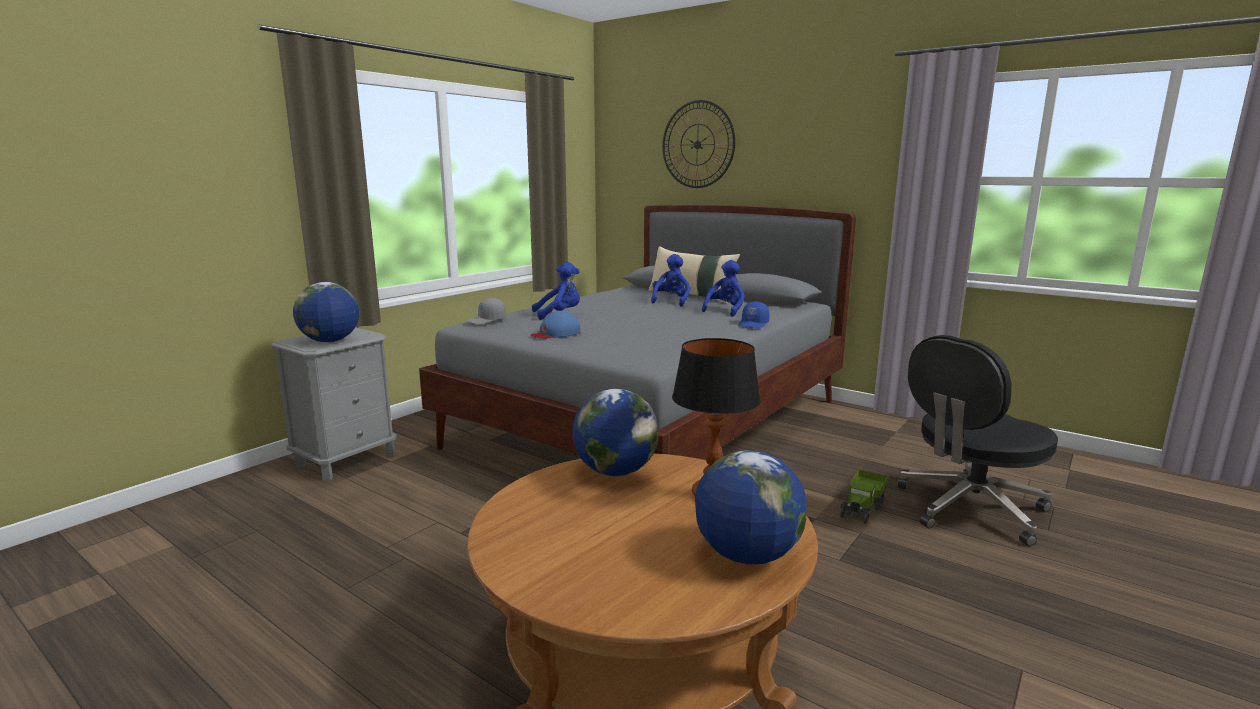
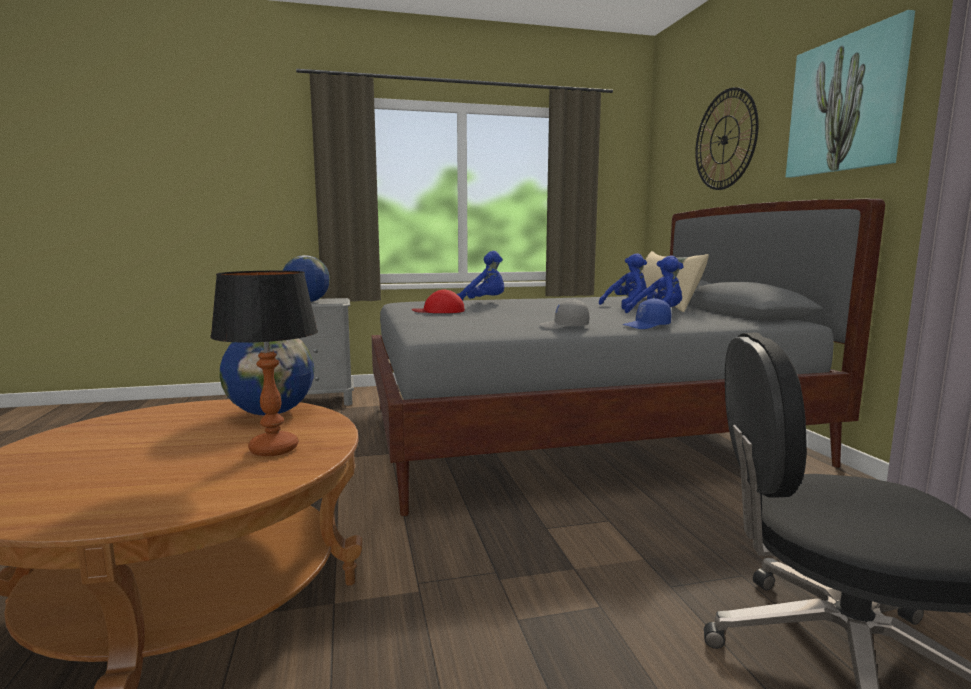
camera: 40 degrees right, 5 degrees down
grey cap [466,298,506,324] -> grey cap moved to [538,299,589,329]
blue cap [530,311,581,339] -> red cap [412,290,465,313]
globe [695,450,807,564] -> none
toy truck [840,470,888,524] -> none
none -> picture [786,10,915,178]

